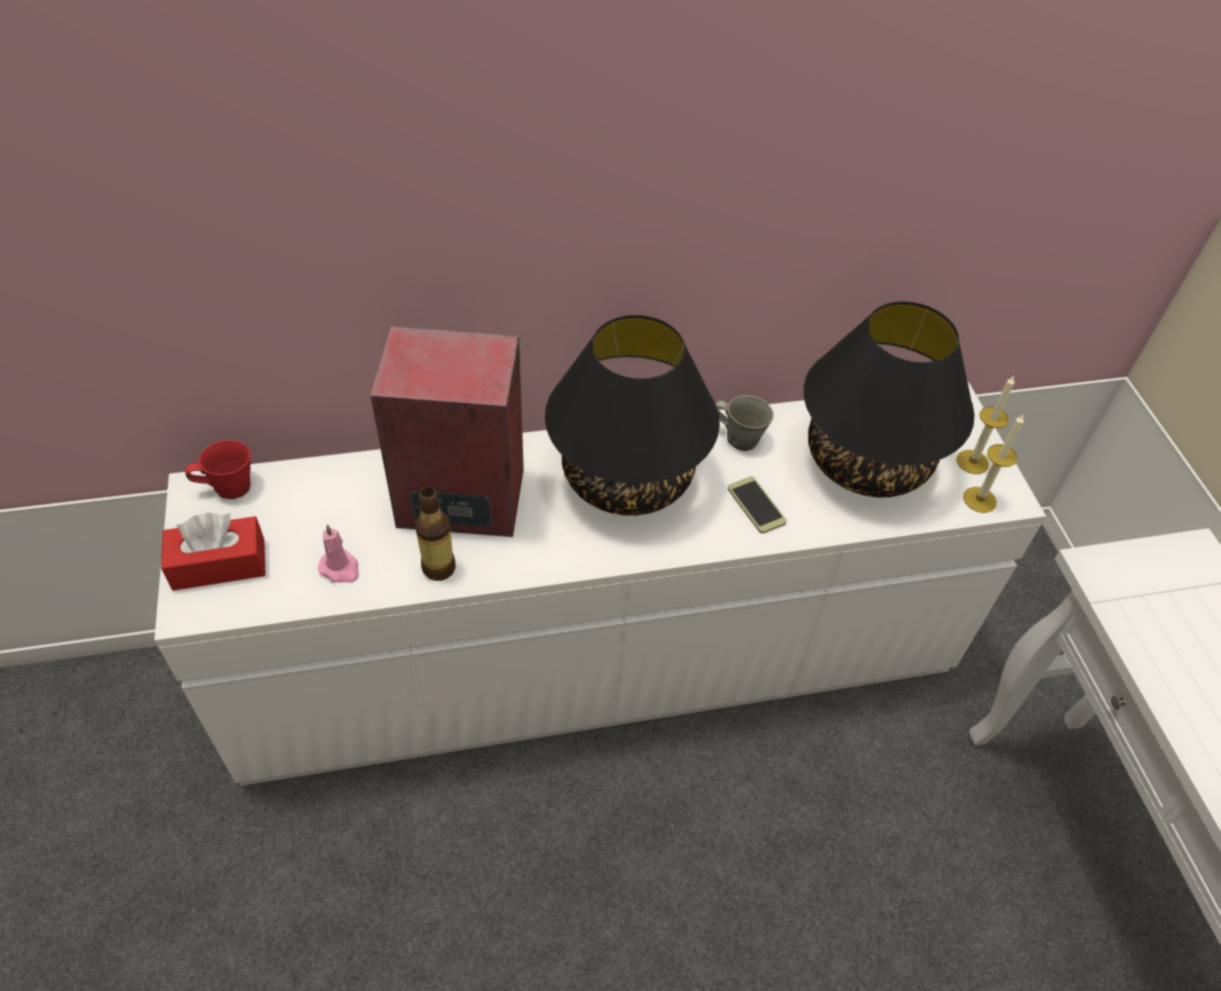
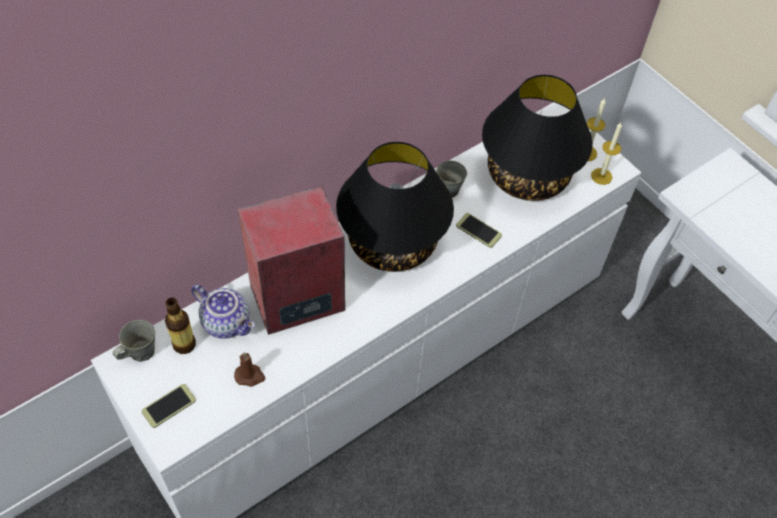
camera: 25 degrees left, 5 degrees up
red tissue box [161,513,266,591] -> phone [142,384,196,428]
red mug [185,440,251,499] -> grey mug [113,320,155,362]
pink candle [318,524,359,583] -> brown candle [234,352,265,387]
bottle [415,486,456,581] -> bottle moved to [165,297,196,354]
none -> teapot [191,284,255,339]

